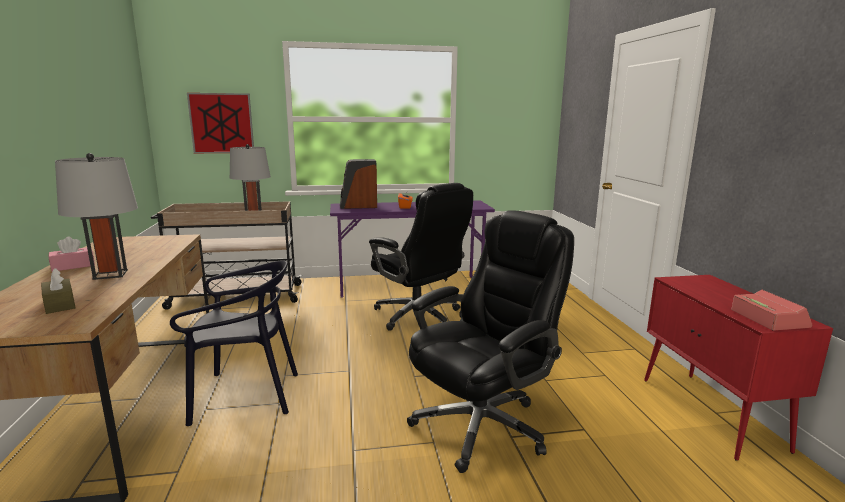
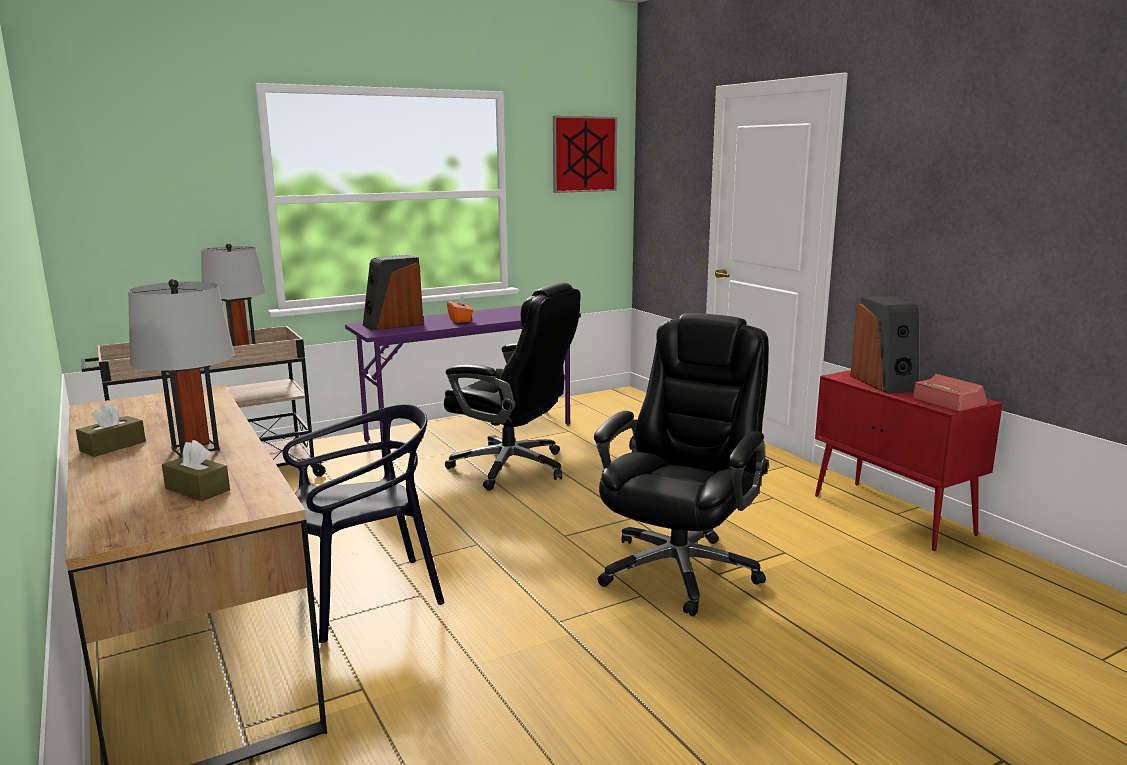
camera: 20 degrees left, 0 degrees up
pink tissue box [49,237,95,272] -> brown tissue box [76,403,146,457]
picture [187,93,254,153] -> picture moved to [553,116,617,193]
none -> speaker [850,296,919,394]

